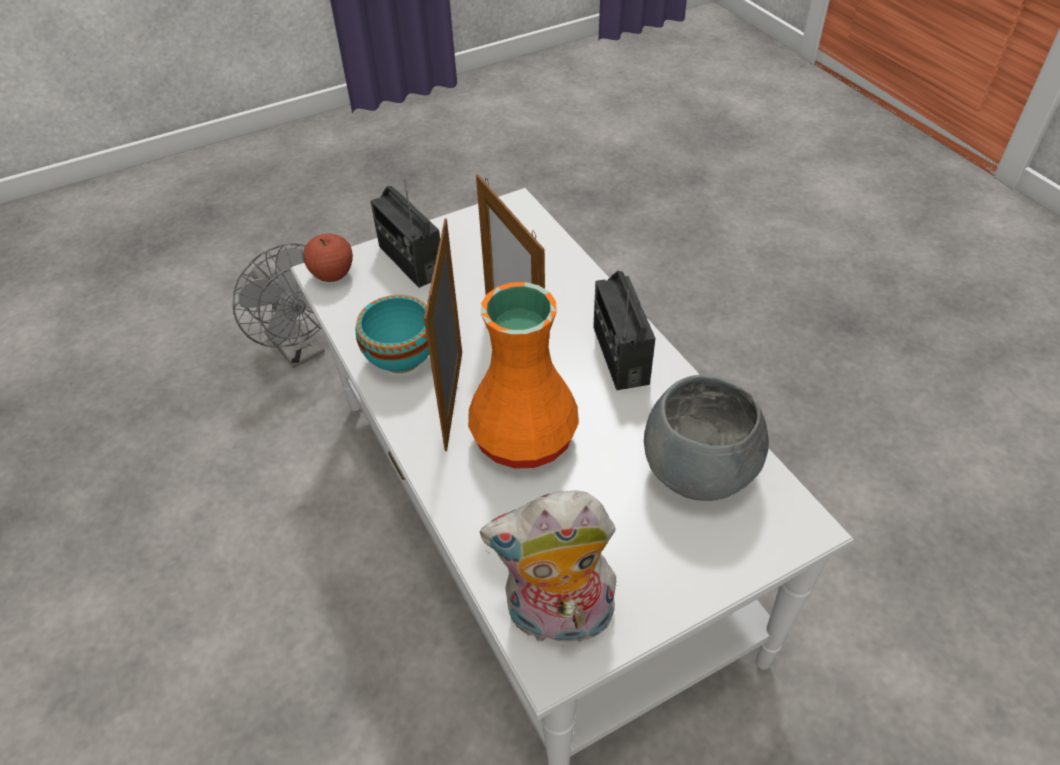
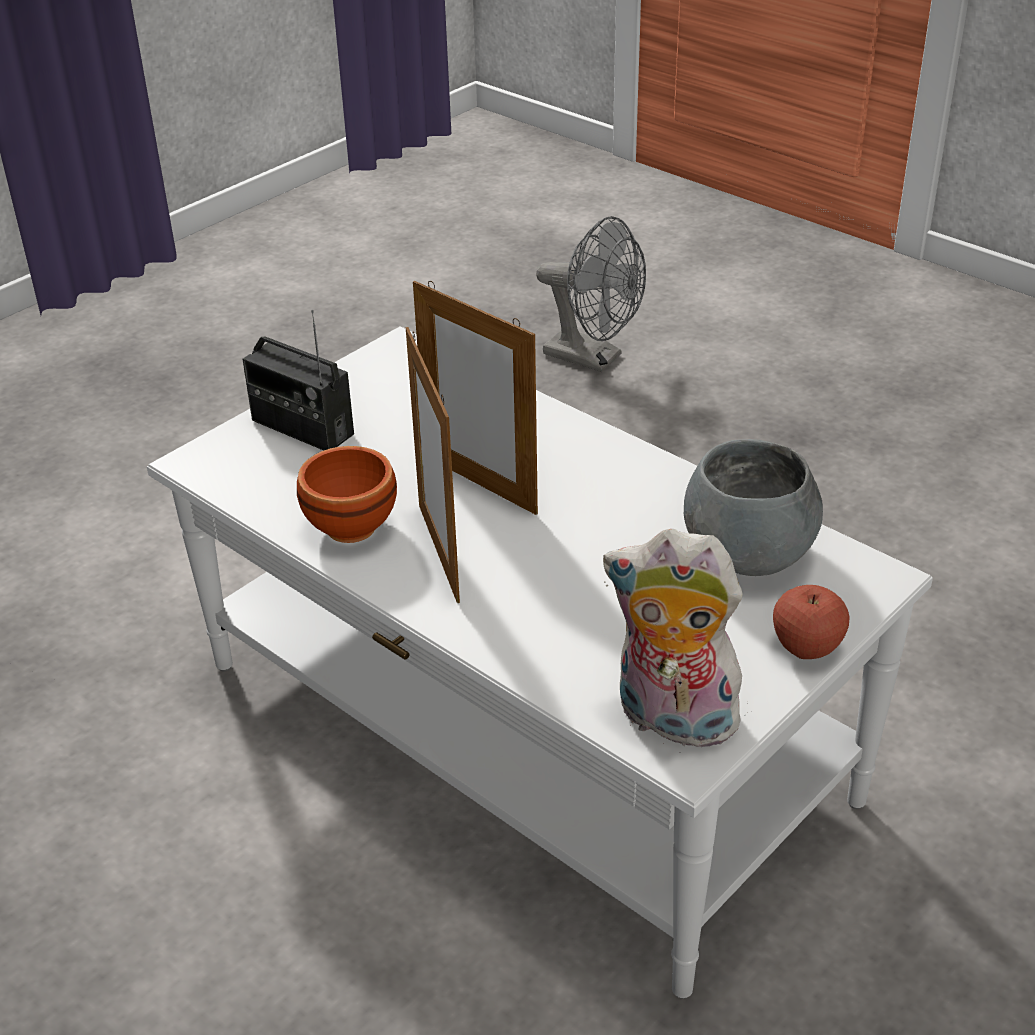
camera: 20 degrees left, 10 degrees down
grey fan [233,243,325,368] -> grey fan moved to [536,216,646,372]
apple [303,233,353,282] -> apple moved to [773,585,849,659]
turquoise bowl [355,295,429,373] -> brown bowl [297,446,397,543]
orange vase [468,282,579,469] -> none
plush toy [480,490,618,651] -> plush toy turned 45 degrees clockwise [603,529,748,753]
radio [593,271,656,390] -> none

